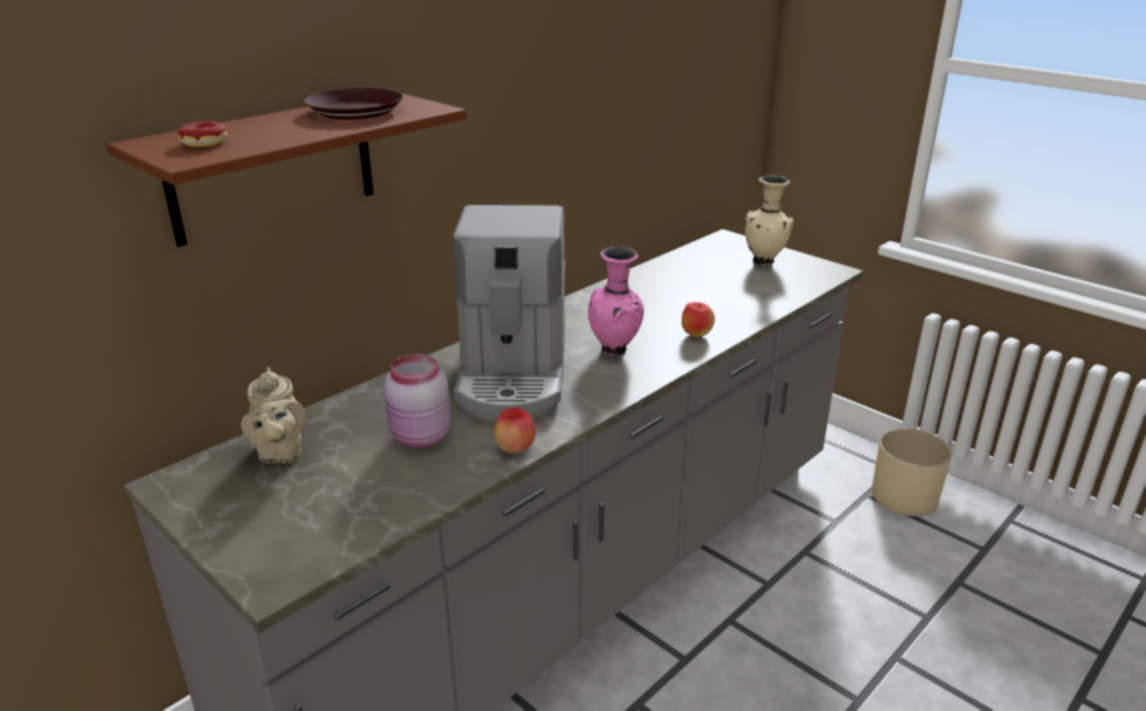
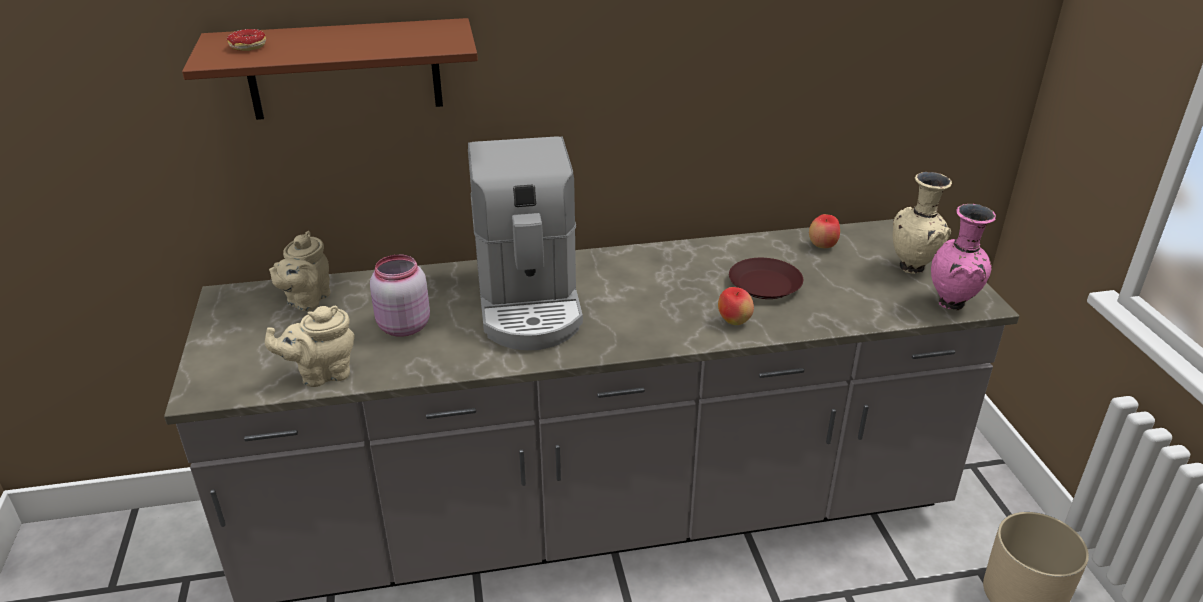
camera: 35 degrees right, 5 degrees up
brown plate [304,88,404,120] -> brown plate moved to [729,258,803,299]
coffee machine [453,205,565,423] -> coffee machine turned 45 degrees counterclockwise [468,136,583,350]
apple [494,407,535,453] -> apple moved to [809,214,840,248]
pink vase [588,247,644,356] -> pink vase moved to [931,204,996,311]
none -> beige teapot [265,306,355,387]

